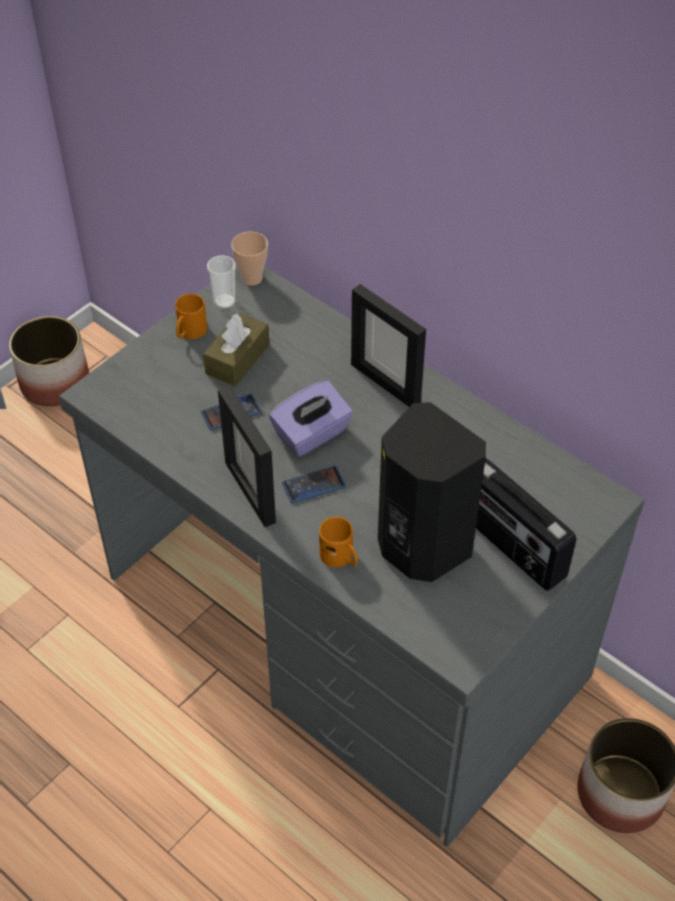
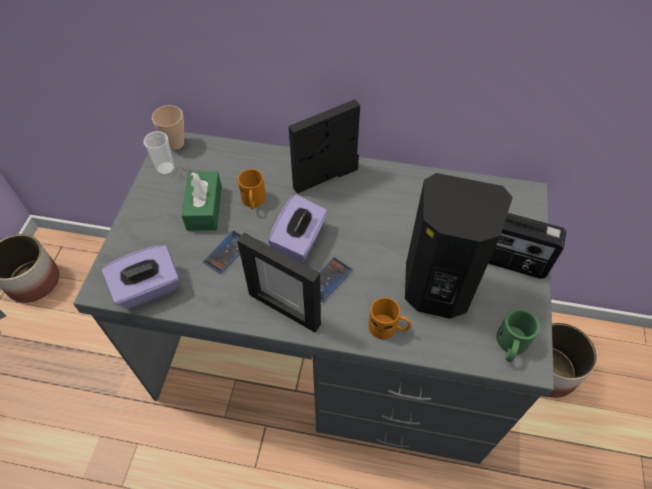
camera: 30 degrees left, 5 degrees up
orange mug [175,294,207,339] -> orange mug moved to [238,169,266,209]
brown tissue box [203,313,269,386] -> green tissue box [182,171,222,231]
picture frame [351,284,426,407] -> picture frame turned 135 degrees clockwise [289,99,360,194]
none -> purple tissue box [102,245,179,309]
none -> green mug [496,308,540,362]

